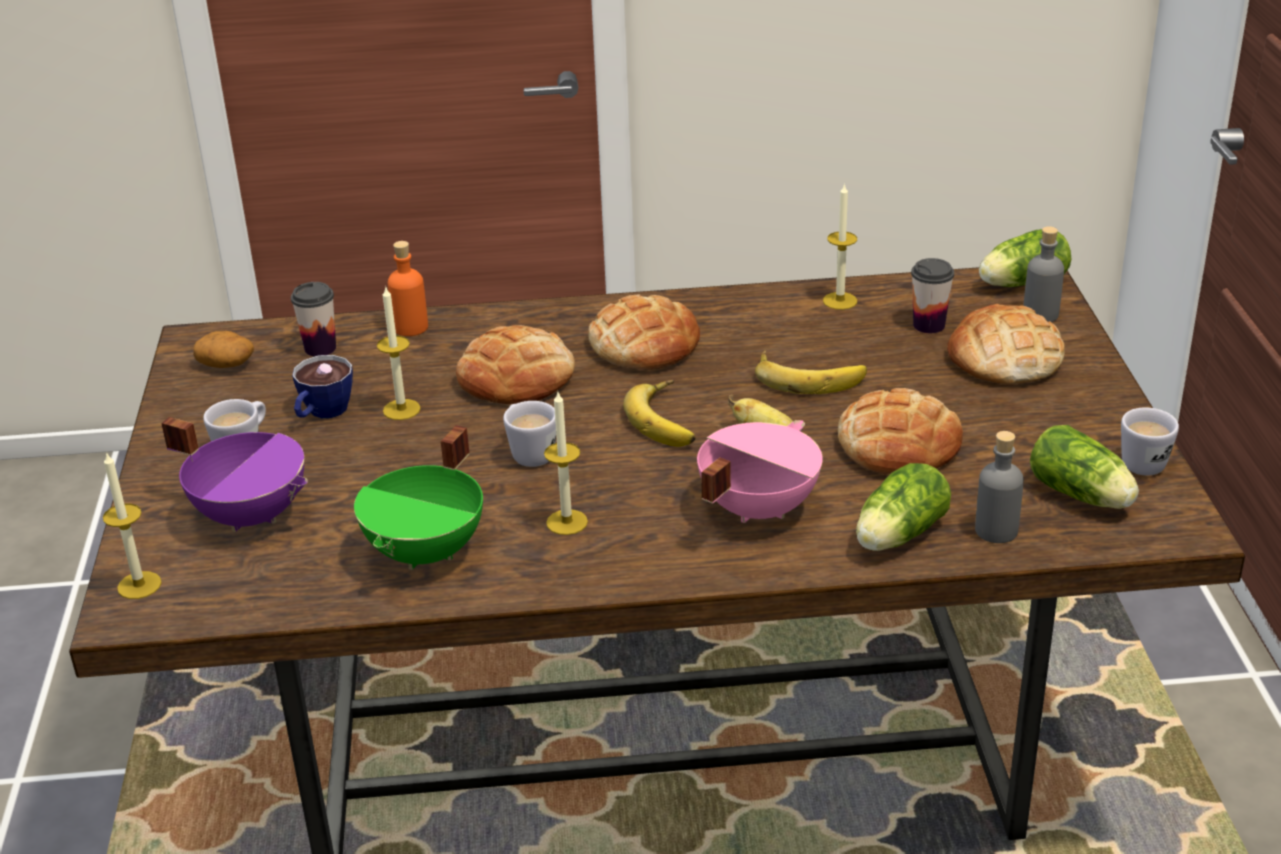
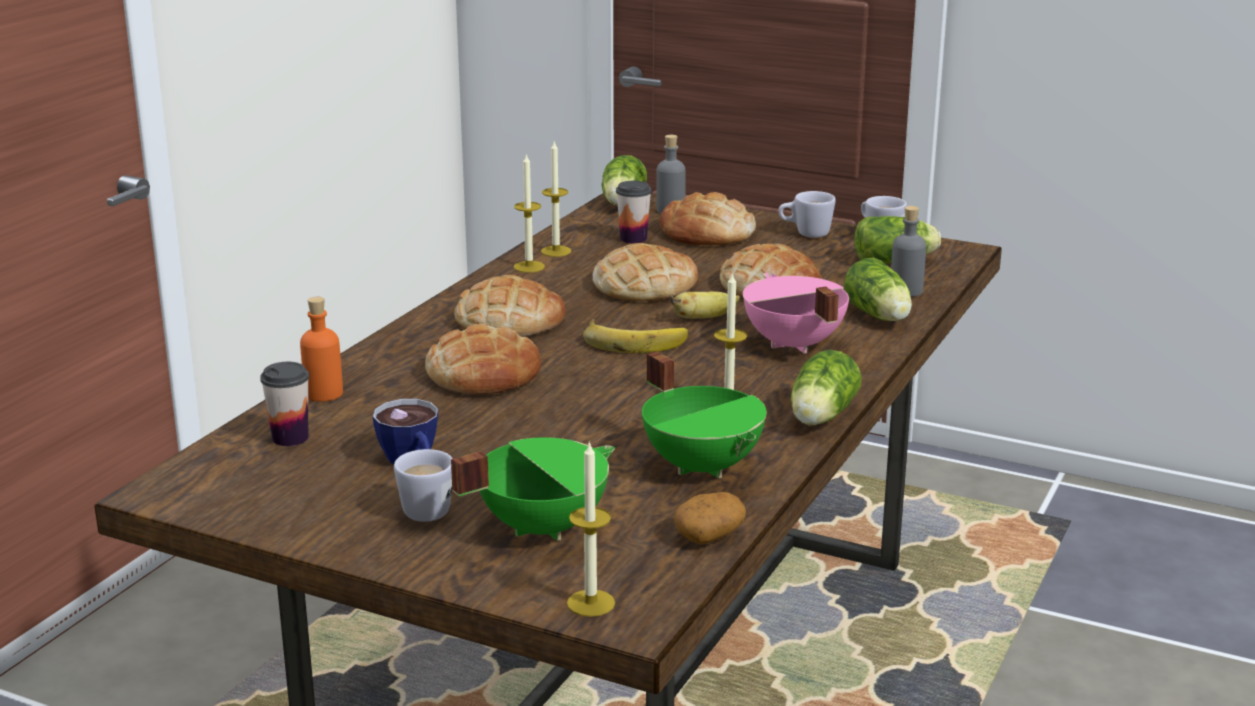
camera: 60 degrees left, 10 degrees down
purple cooking pot [161,417,308,532] -> green cooking pot [451,437,615,541]
potato [193,331,254,368] -> potato moved to [673,492,746,544]
candle [377,286,421,420] -> candle moved to [514,153,545,273]
white mug [503,401,556,467] -> white mug moved to [779,191,836,238]
banana [755,350,867,394] -> bread [592,243,698,301]
none -> lettuce [791,350,862,425]

